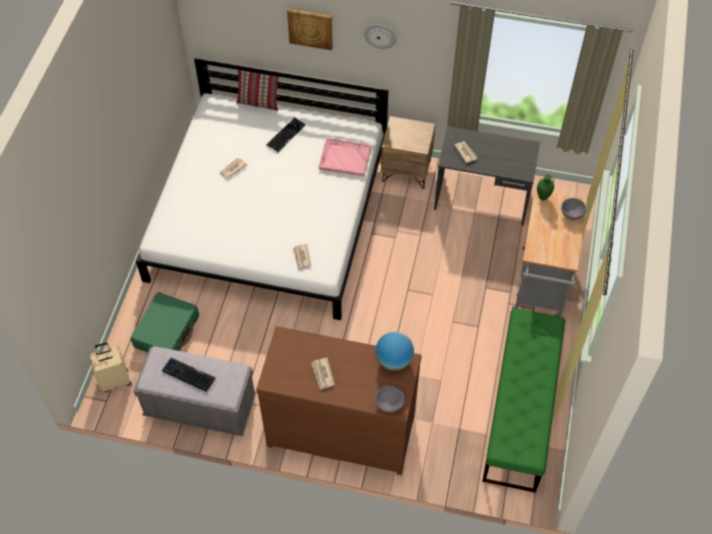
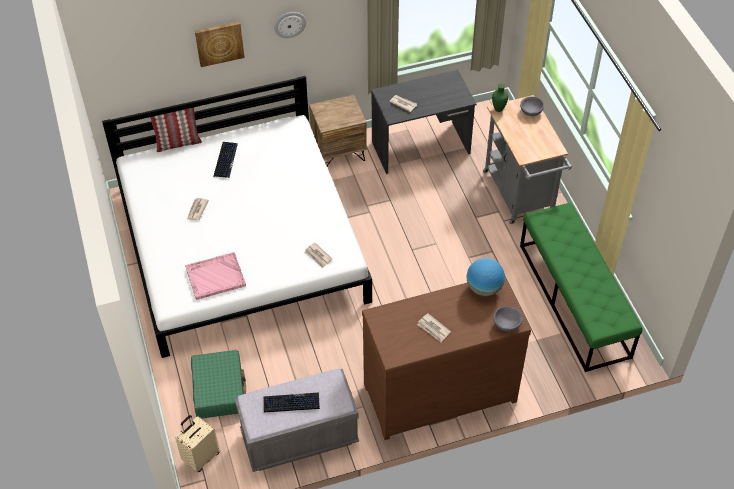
camera: 30 degrees left, 5 degrees down
pink tray [319,138,372,176] -> pink tray moved to [185,252,246,300]

